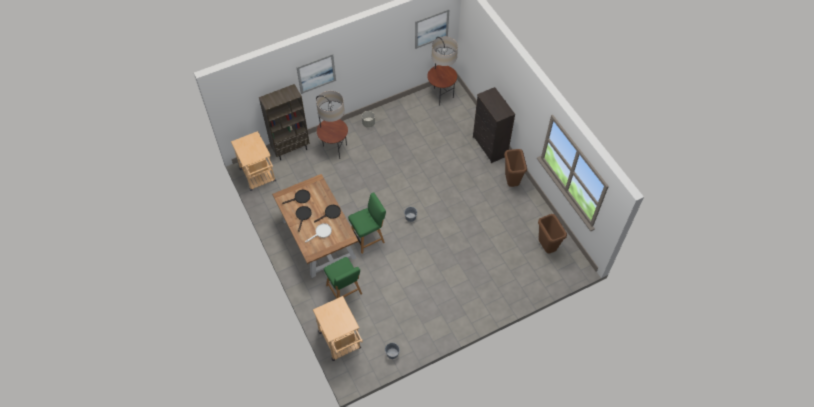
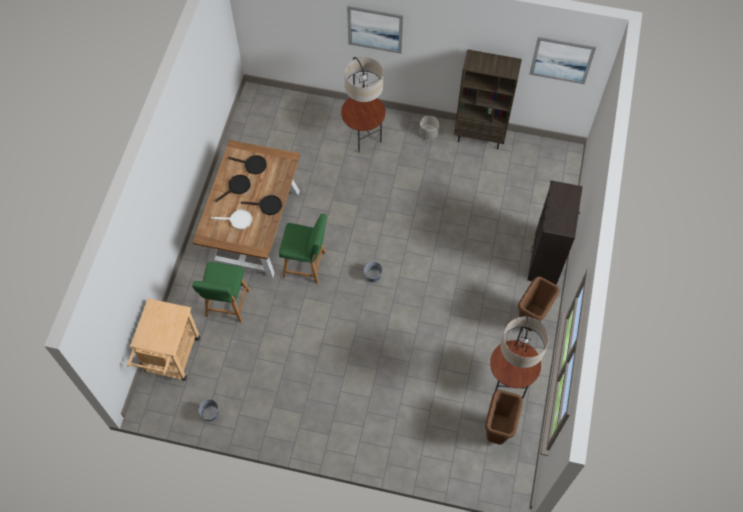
camera: 40 degrees right, 5 degrees up
beige cart [231,131,276,191] -> none
brown bookcase [259,84,310,160] -> brown bookcase moved to [454,49,522,149]
floor lamp [427,37,458,106] -> floor lamp moved to [490,315,549,397]

